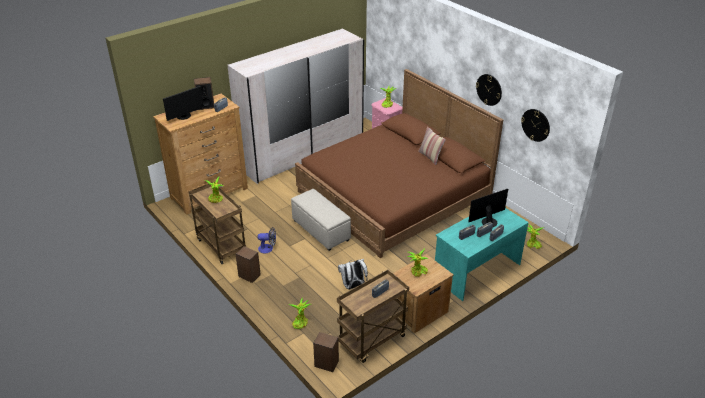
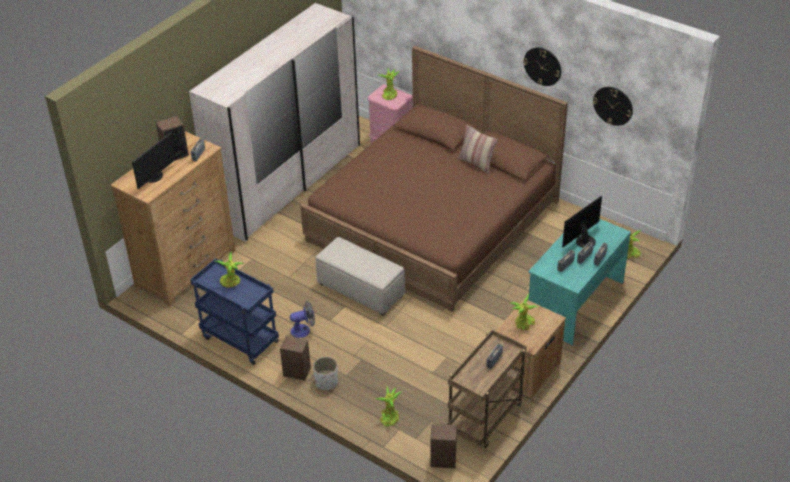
camera: 15 degrees left, 5 degrees up
brown cart [189,182,246,264] -> blue cart [190,258,279,365]
white backpack [338,259,368,290] -> none
none -> white planter [313,356,338,390]

